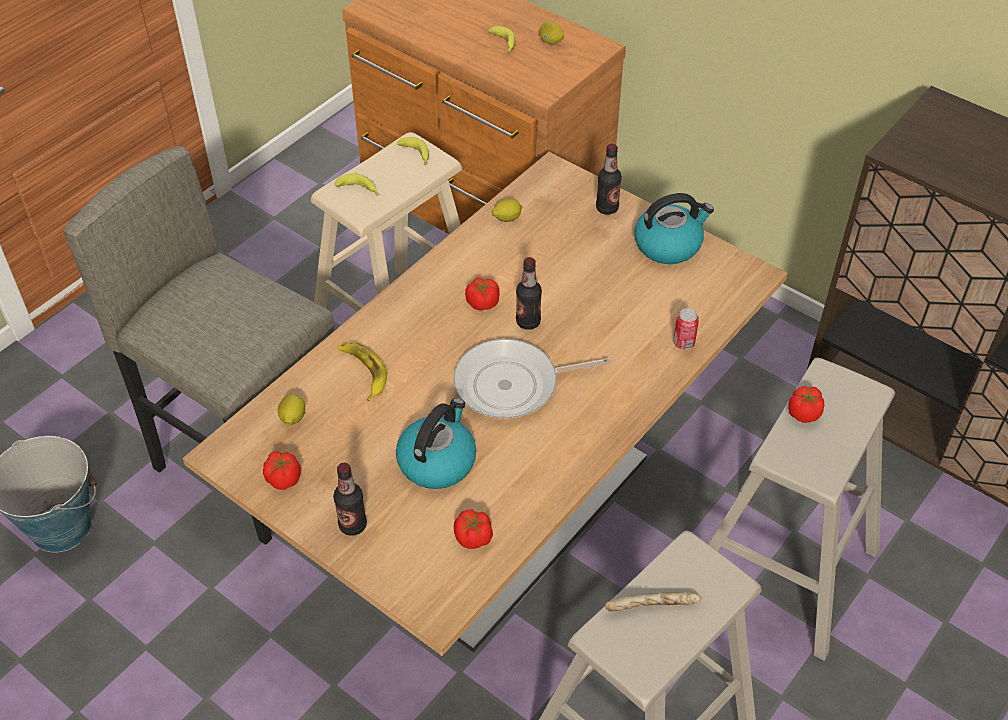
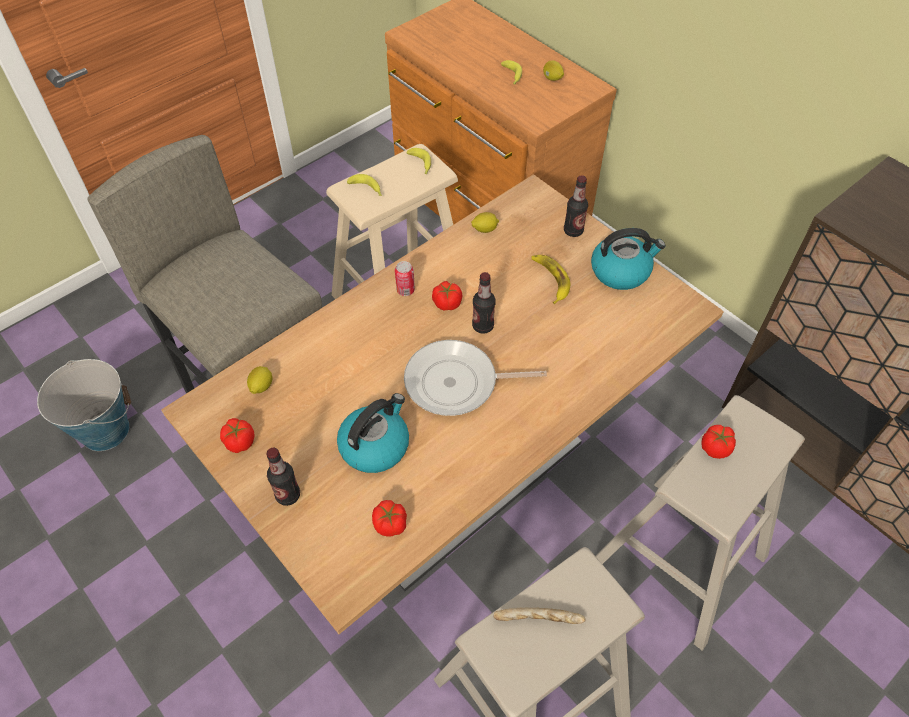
camera: 10 degrees right, 5 degrees up
banana [338,343,387,401] -> banana moved to [531,255,570,304]
can [673,308,699,350] -> can moved to [395,261,415,296]

